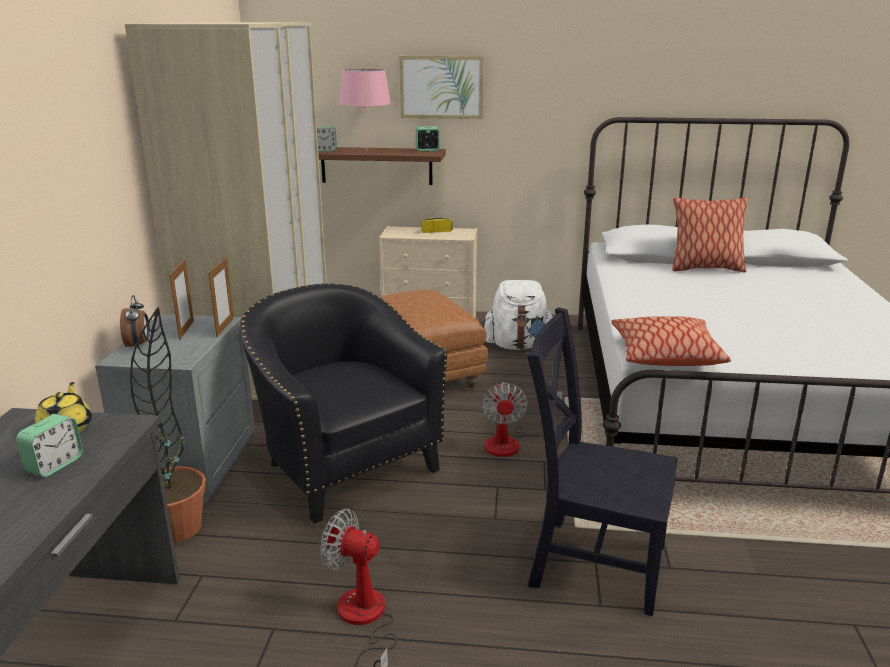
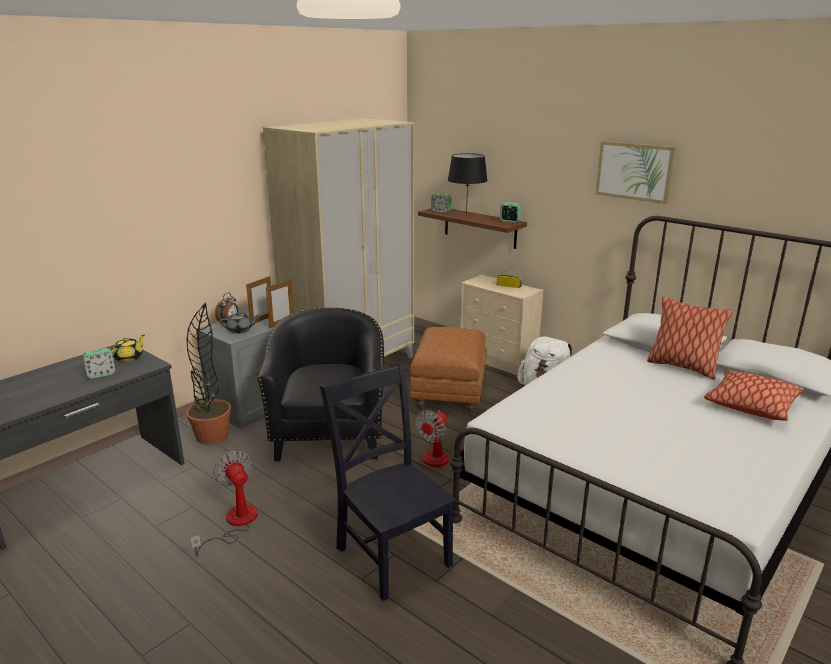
camera: 35 degrees right, 0 degrees up
pink table lamp [339,69,391,149] -> black table lamp [448,153,488,216]
picture [399,56,484,119] -> picture moved to [596,141,676,204]
pillow [611,316,731,366] -> pillow moved to [704,370,804,421]
none -> grey teapot [219,312,259,334]

